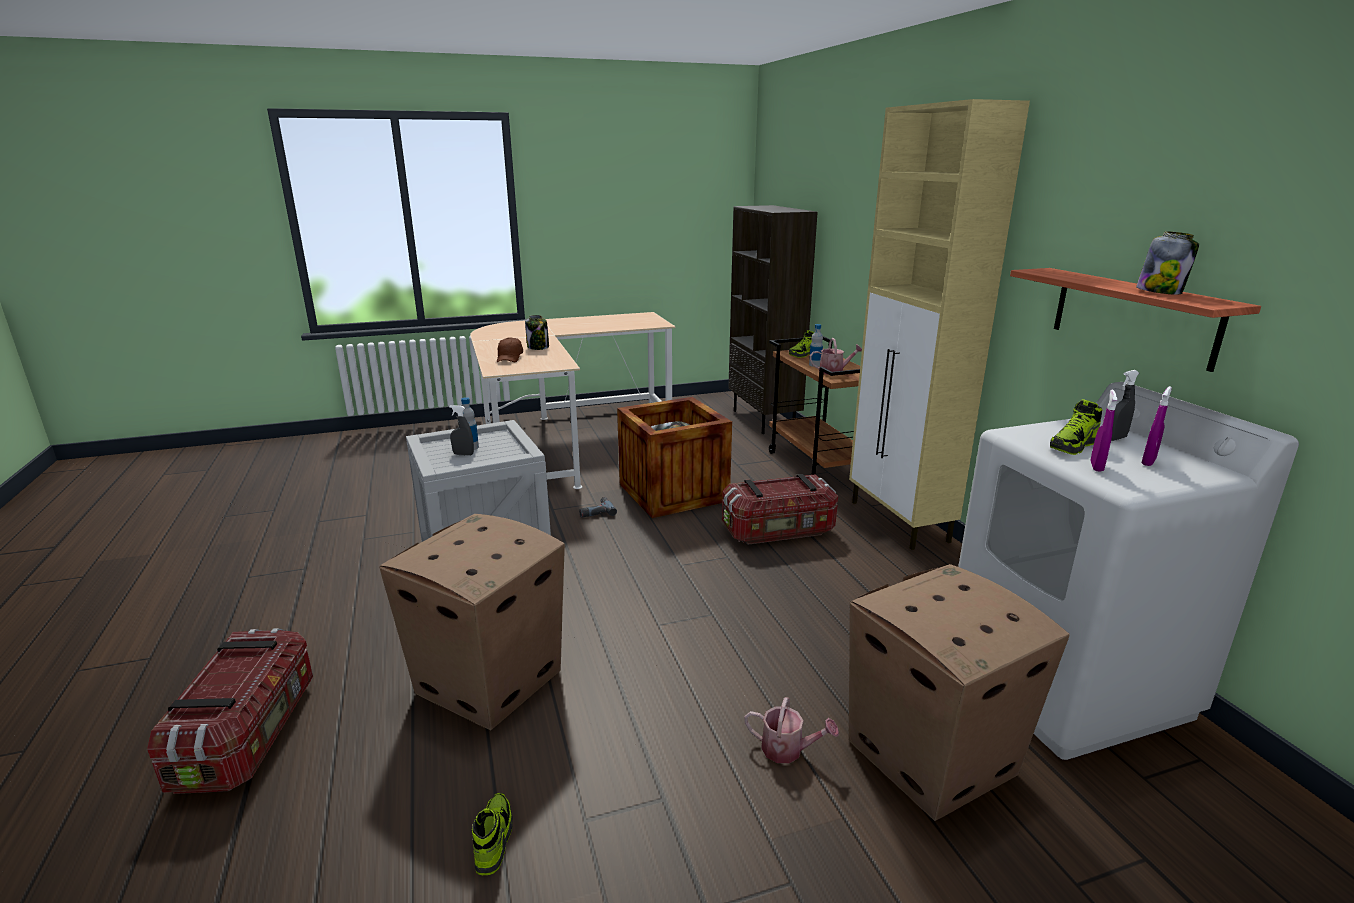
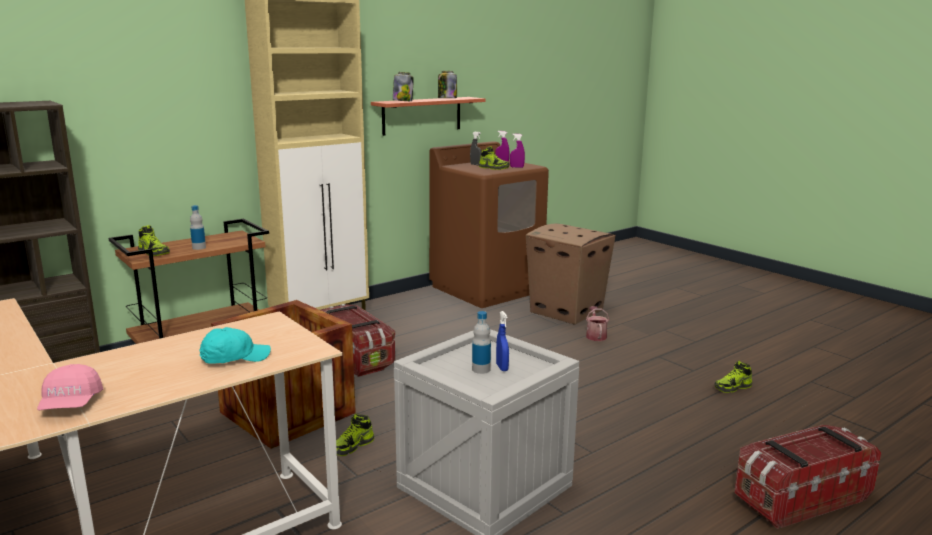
camera: 110 degrees left, 5 degrees down
cardboard box [379,514,565,730] -> none
grey spray bottle [449,405,474,456] -> blue spray bottle [496,311,509,371]
brown cap [497,337,523,362] -> turquoise cap [200,327,271,364]
jar [525,315,549,350] -> jar moved to [393,72,414,101]
power drill [579,497,617,517] -> shoe [336,414,374,456]
watering can [810,338,862,375] -> none
white washing machine [958,382,1299,760] -> brown washing machine [429,141,549,308]
none -> pink cap [37,364,103,410]

